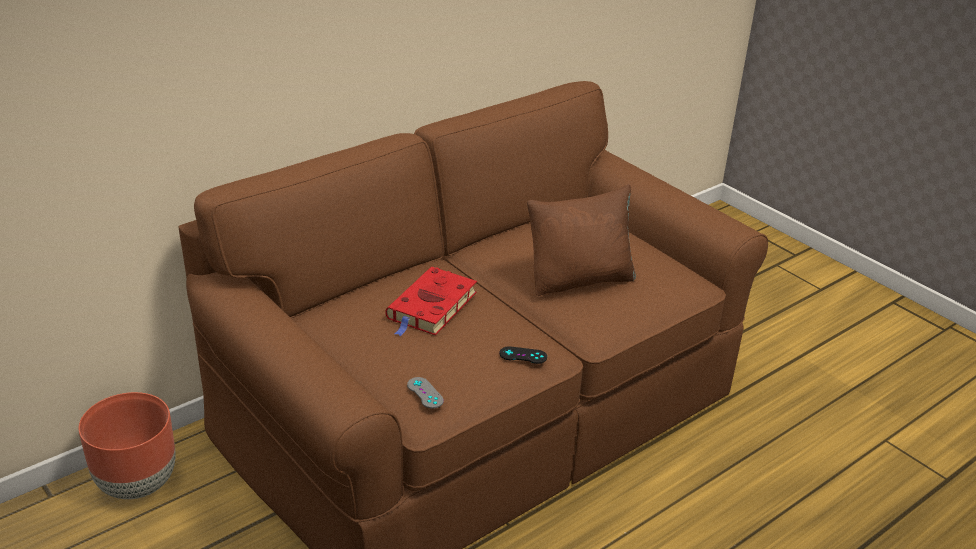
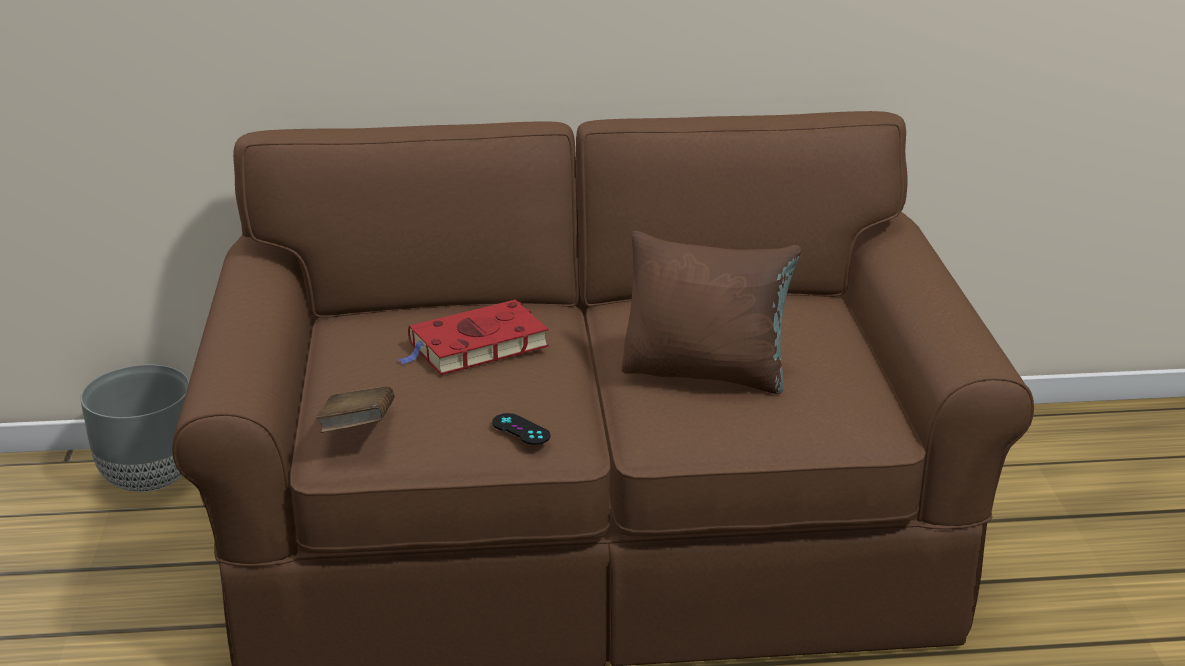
camera: 35 degrees right, 5 degrees down
brown planter [78,392,176,499] -> grey planter [80,364,190,492]
grey game controller [407,377,444,408] -> brown book [316,386,394,433]

